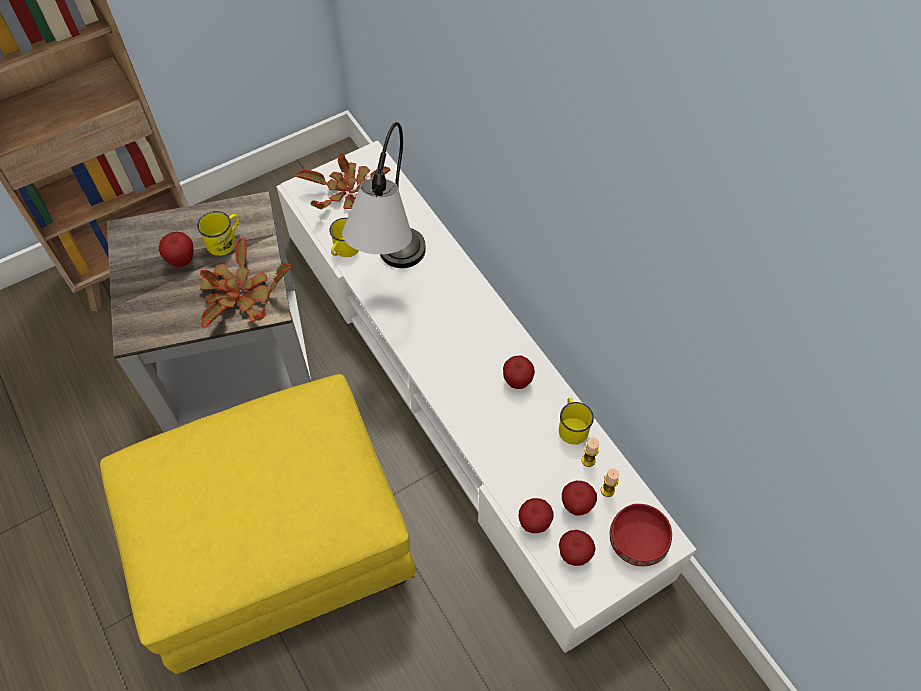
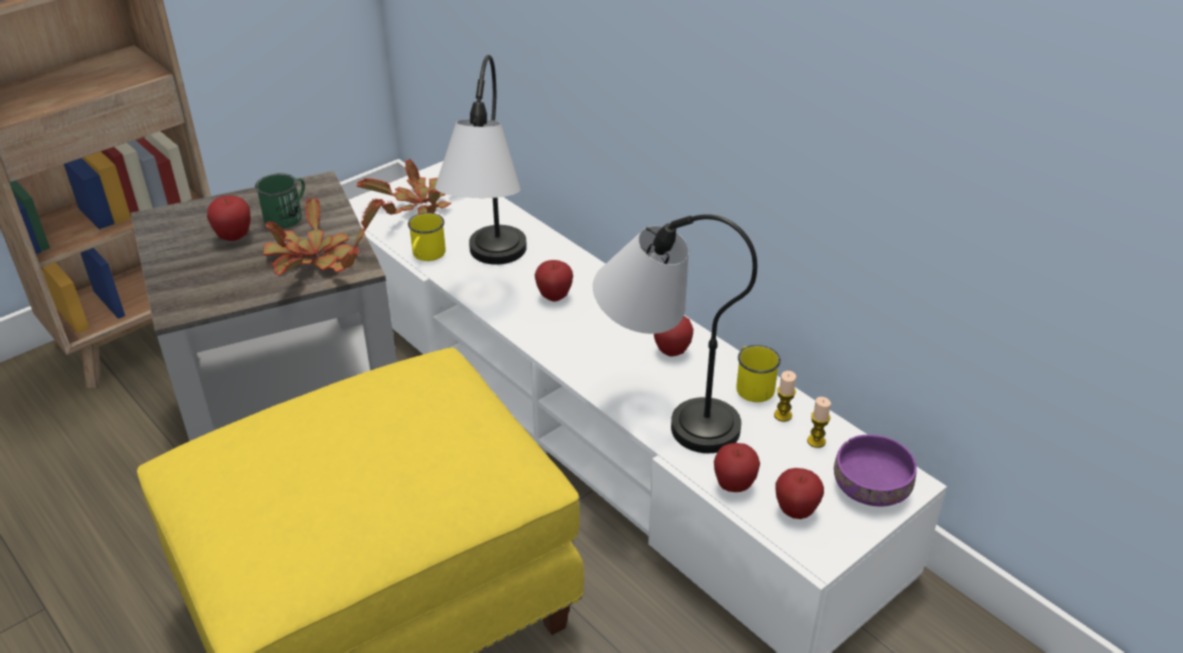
camera: 10 degrees left, 20 degrees down
yellow mug [197,211,239,256] -> green mug [255,173,305,228]
apple [562,481,597,516] -> apple moved to [535,260,573,301]
red bowl [610,504,672,566] -> purple bowl [834,434,917,507]
none -> table lamp [593,214,757,453]

